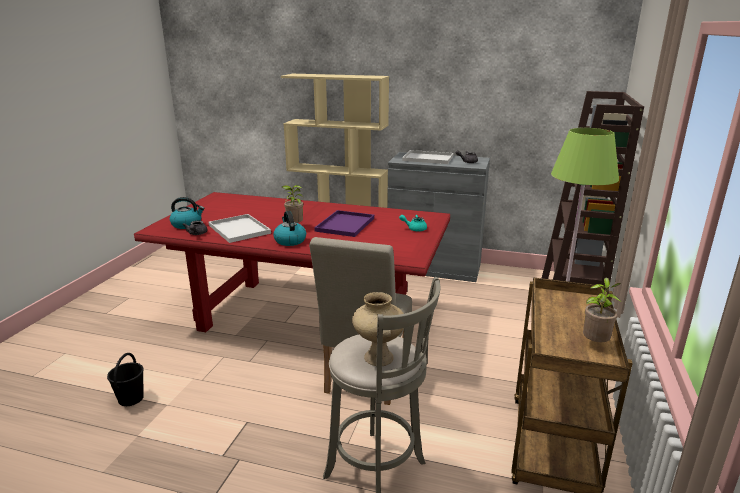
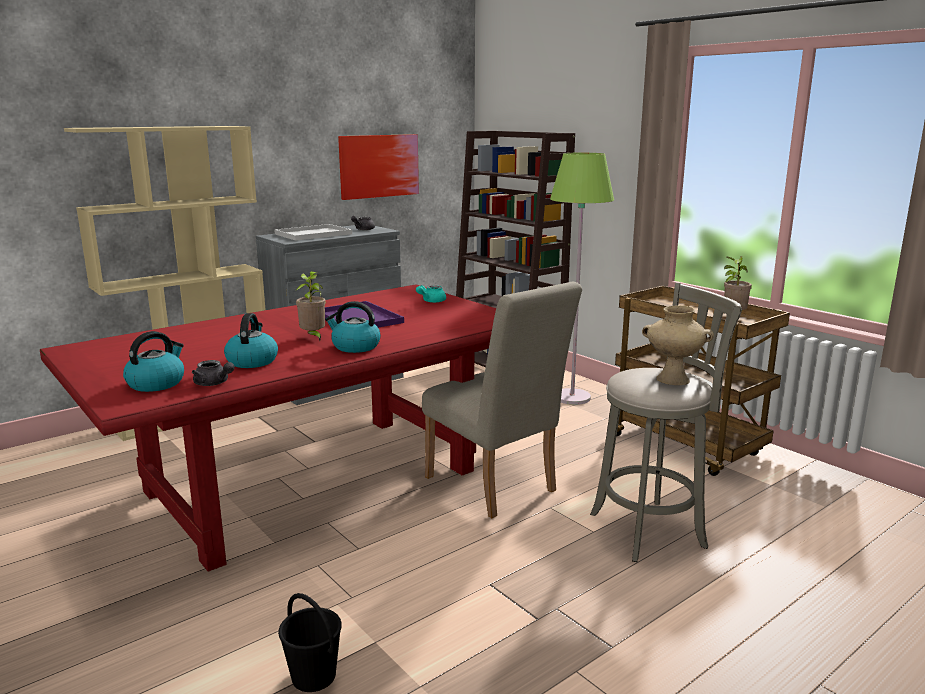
camera: 55 degrees left, 5 degrees down
white tray [209,214,271,243] -> kettle [224,313,278,368]
none -> picture [338,134,419,200]

